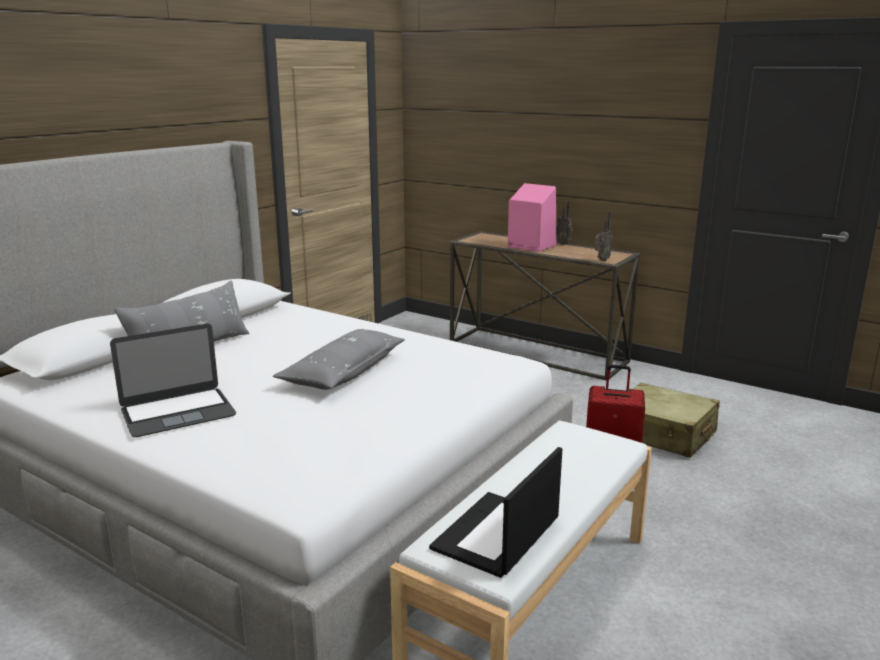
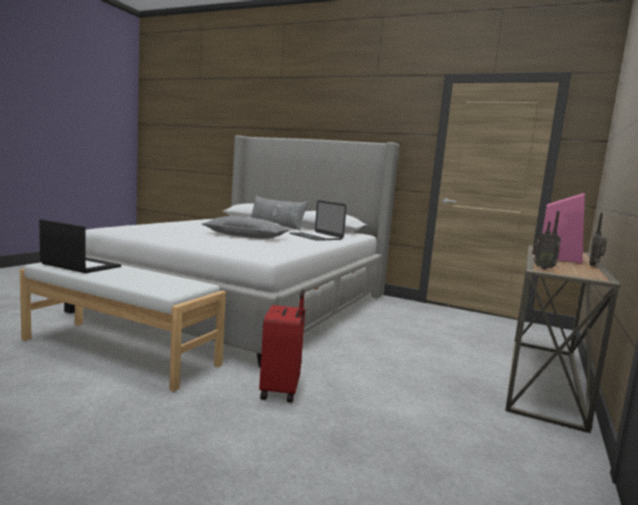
camera: 80 degrees right, 10 degrees down
laptop [110,324,236,437] -> laptop moved to [290,200,347,241]
beige suitcase [634,383,720,458] -> none

